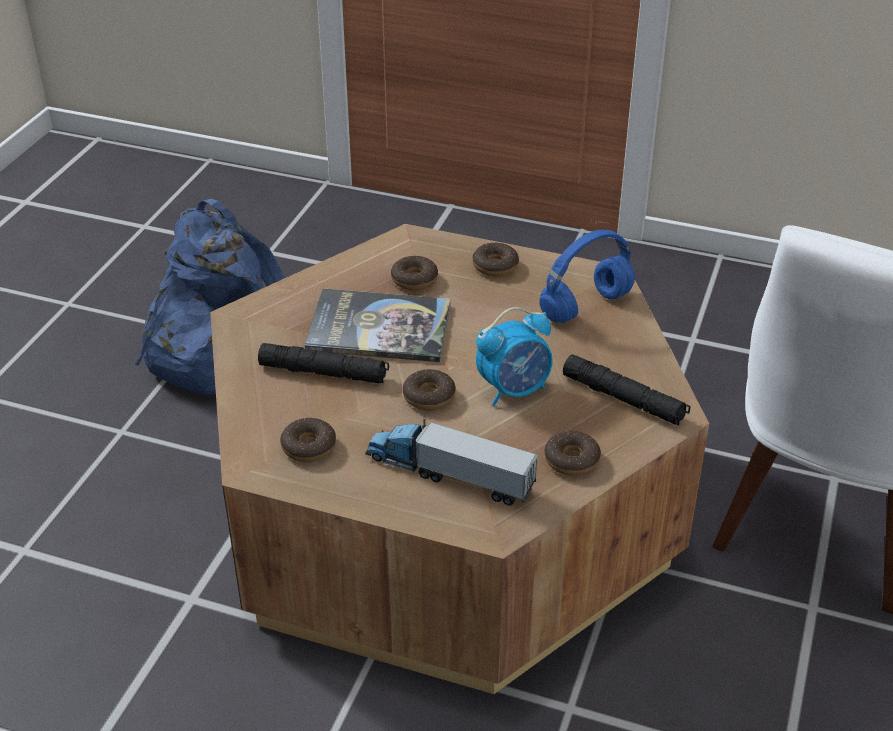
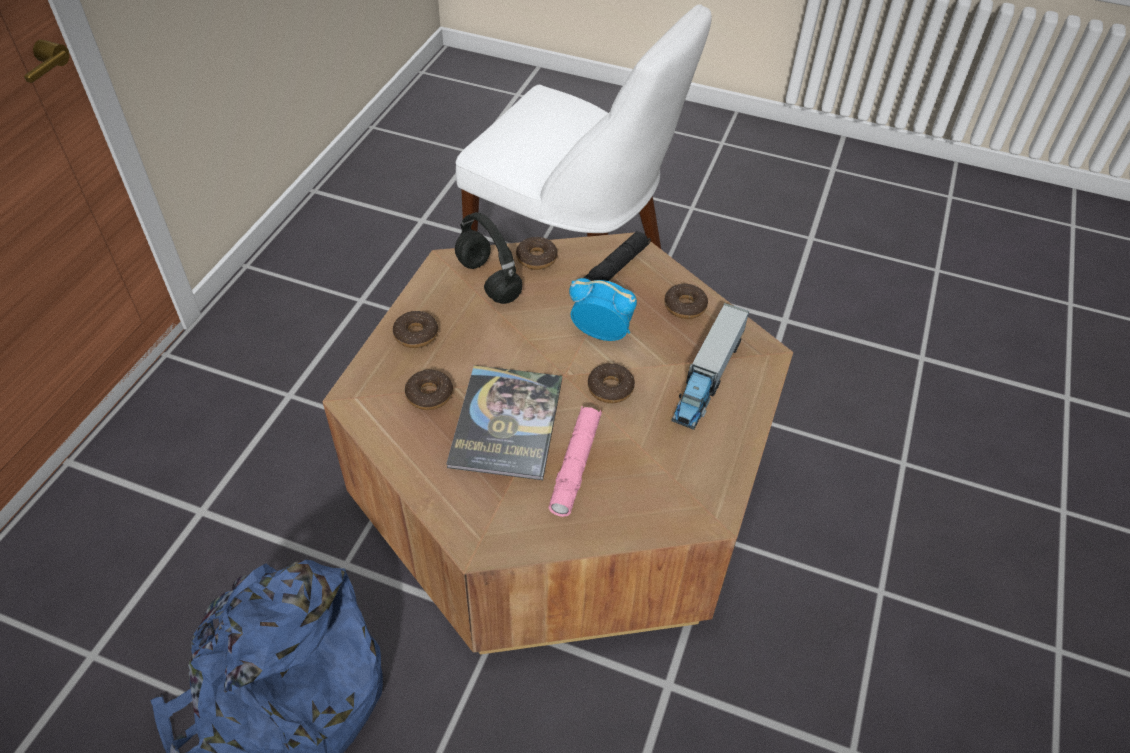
camera: 90 degrees left, 10 degrees up
black flashlight [258,343,389,384] -> pink flashlight [548,406,602,517]
donut [280,418,336,462] -> donut moved to [516,237,557,270]
alarm clock [476,307,553,406] -> alarm clock turned 45 degrees counterclockwise [569,278,637,341]
blue headphones [539,230,635,323] -> black headphones [455,212,522,304]

